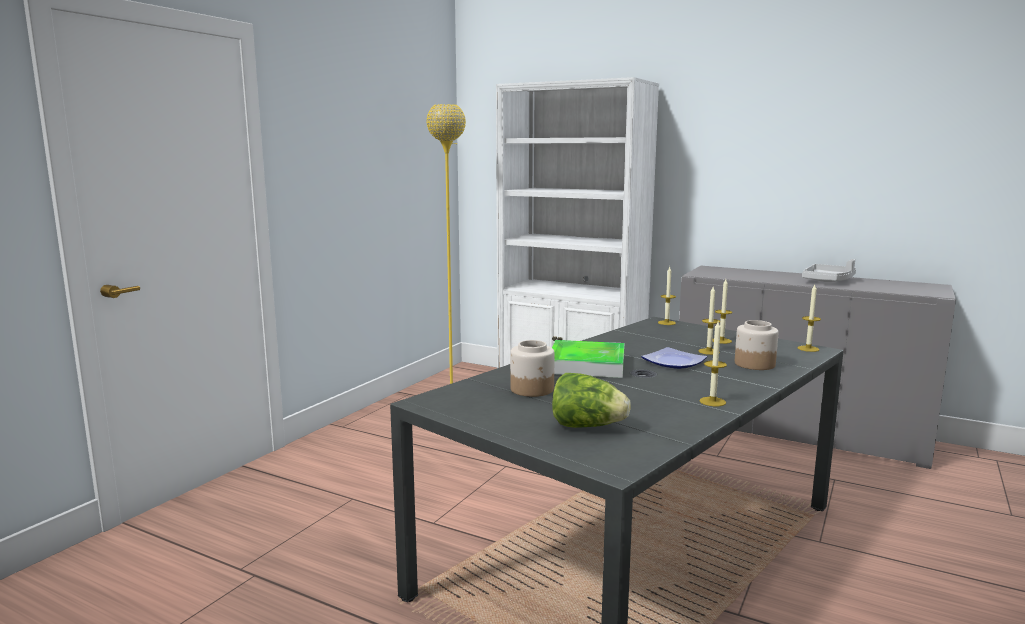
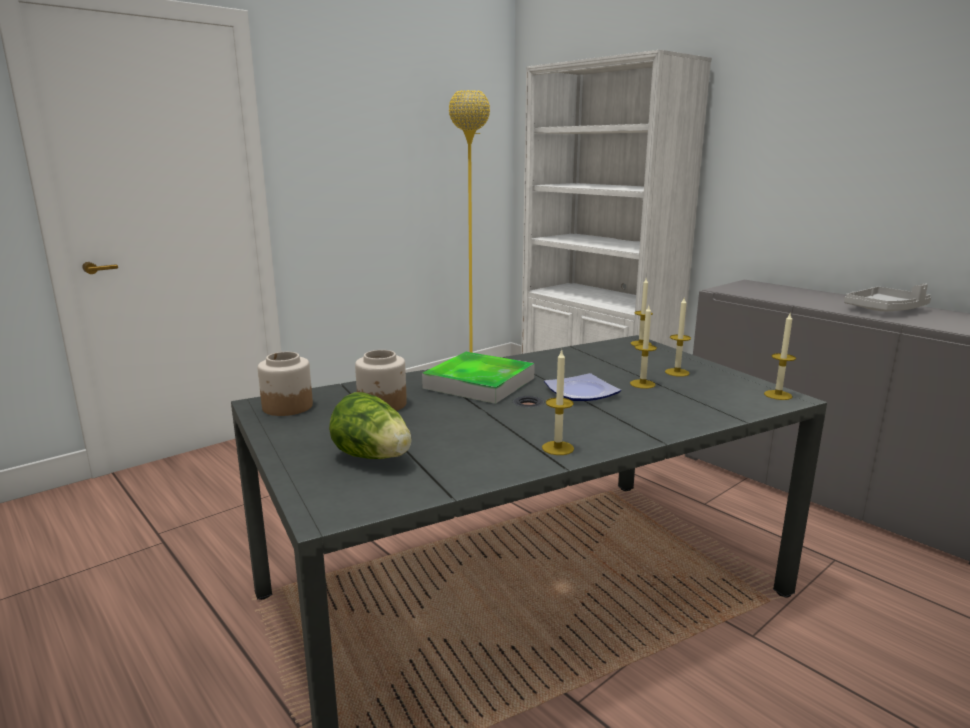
camera: 20 degrees right, 5 degrees up
jar [735,320,778,370] -> jar moved to [258,352,313,416]

